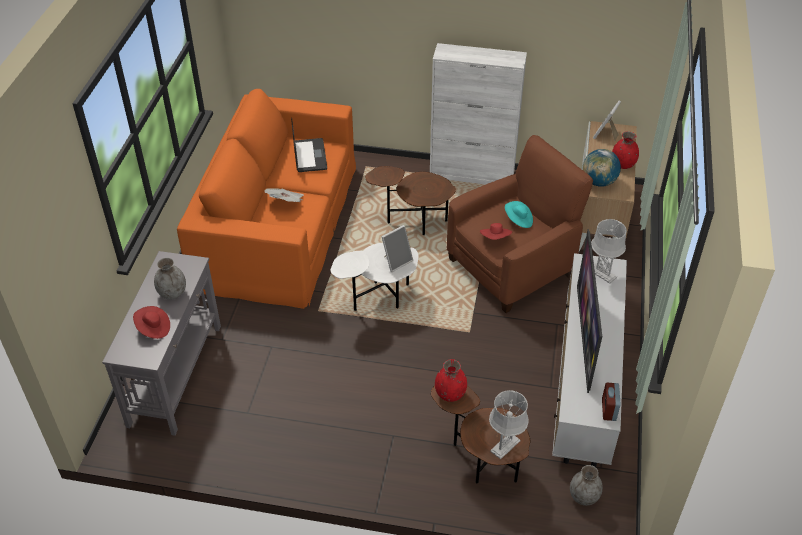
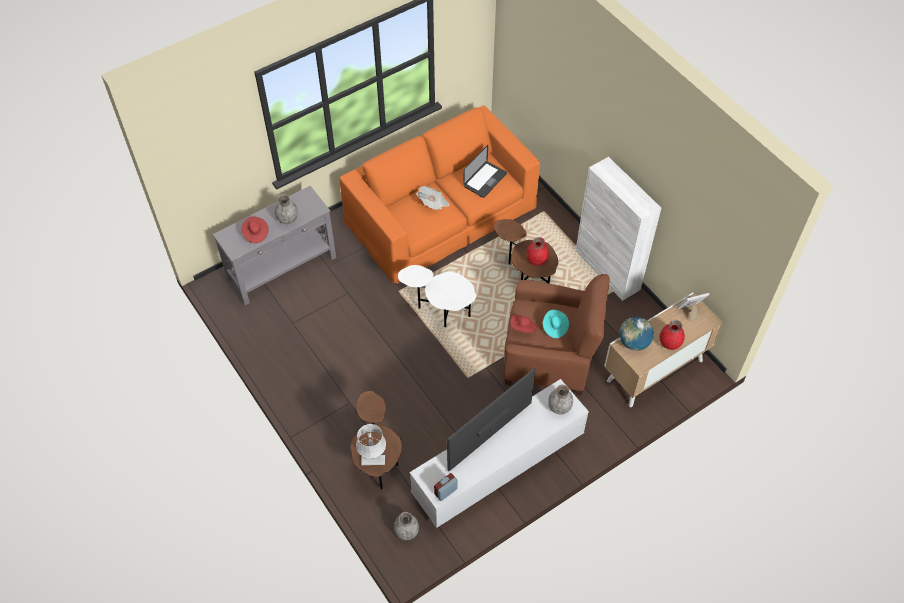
camera: 45 degrees right, 10 degrees up
picture frame [382,225,413,272] -> none
red vase [435,359,467,402] -> red vase moved to [526,237,549,266]
grey table lamp [591,219,627,283] -> grey vase [548,385,573,415]

